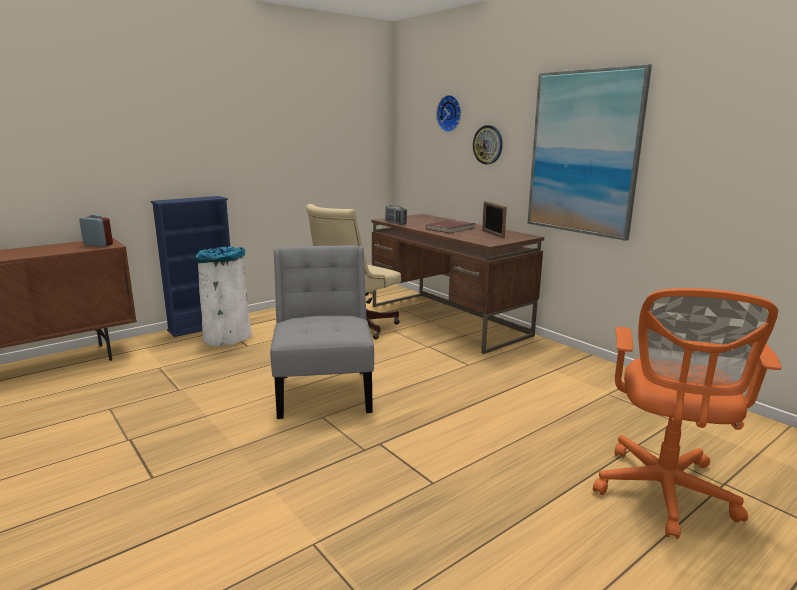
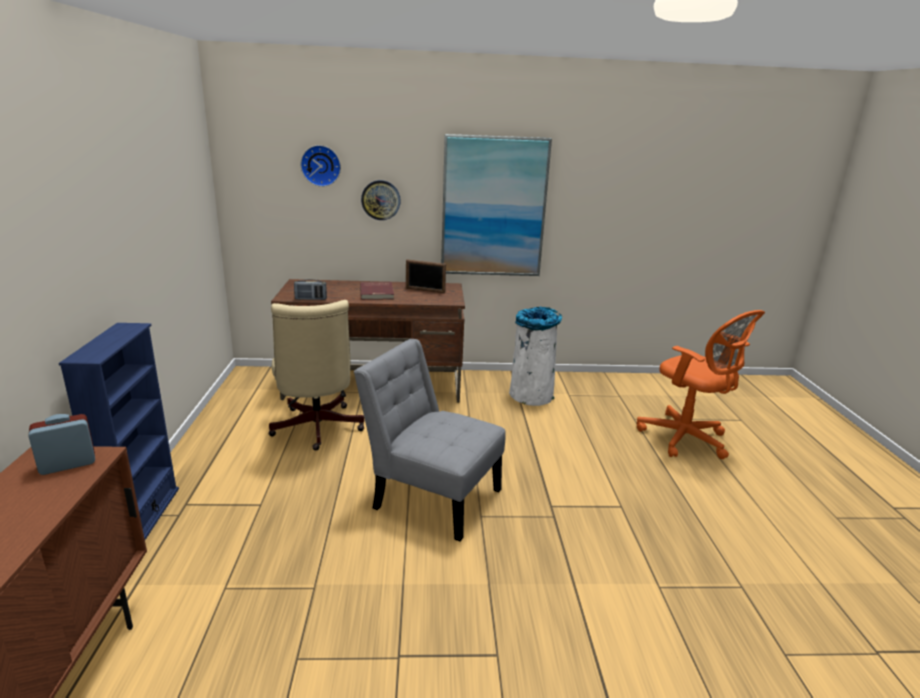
camera: 55 degrees left, 5 degrees up
white trash can [196,247,252,346] -> white trash can moved to [509,307,562,406]

